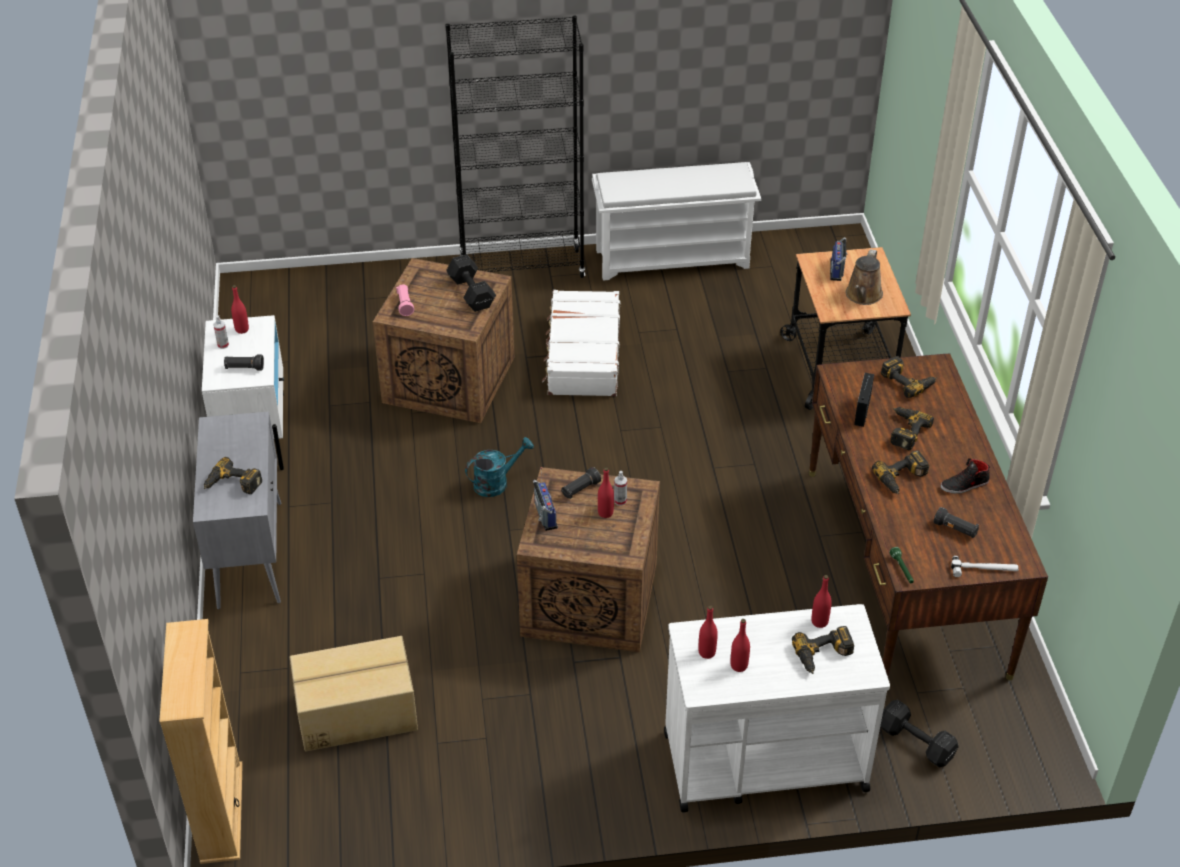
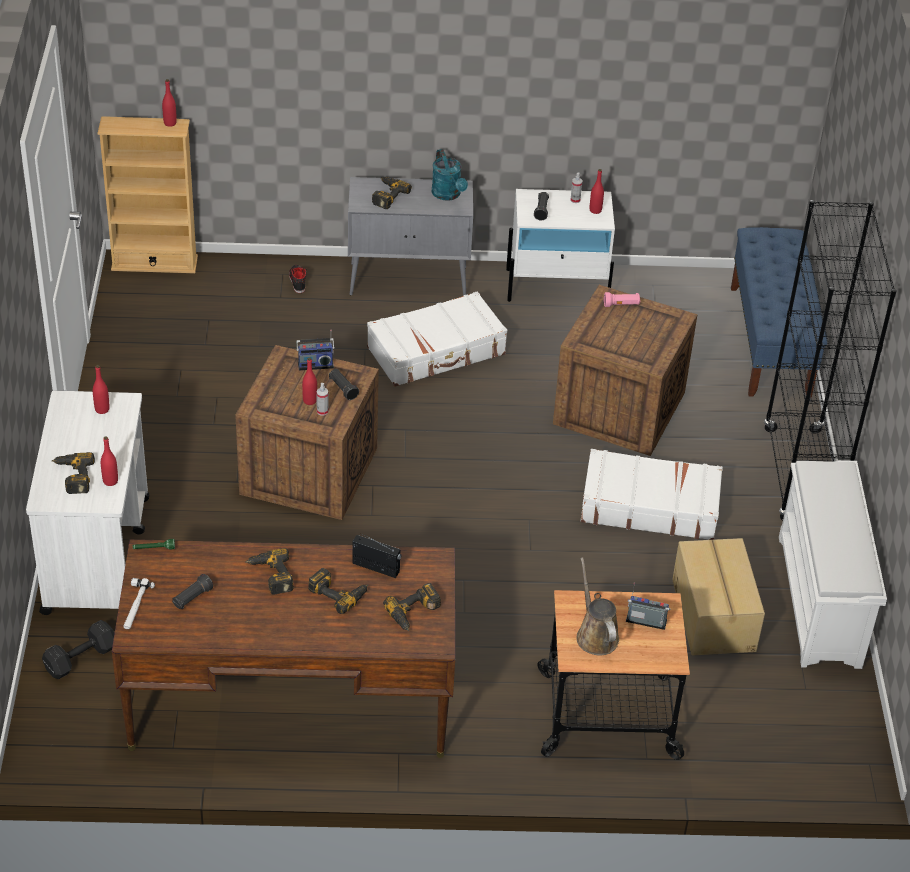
camera: 95 degrees right, 0 degrees up
cardboard box [290,636,418,751] -> cardboard box moved to [672,538,765,656]
black dumbbell [446,254,496,312] -> none
turquoise watering can [465,437,534,497] -> turquoise watering can moved to [432,149,468,201]
red bottle [731,619,750,672] -> red bottle moved to [162,79,177,127]
brown watering can [846,249,883,305] -> brown watering can turned 45 degrees clockwise [577,557,619,656]
black shoe [941,458,990,494] -> black shoe moved to [289,265,307,293]
none -> white suitcase [367,291,507,387]
none -> blue bench [731,227,828,398]

